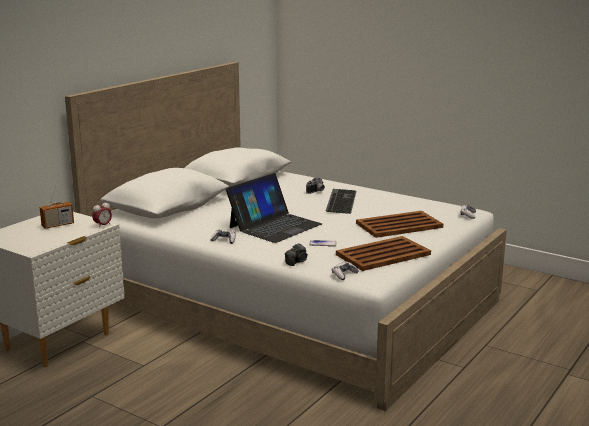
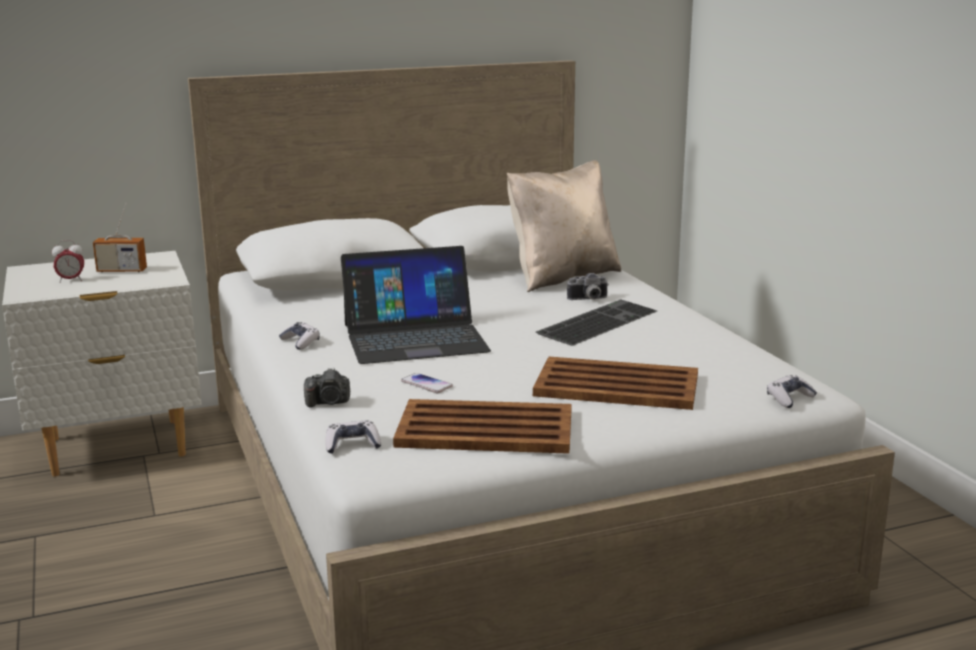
camera: 35 degrees right, 0 degrees up
alarm clock [92,200,112,228] -> alarm clock moved to [52,240,84,283]
none -> beige pillow [507,160,621,292]

